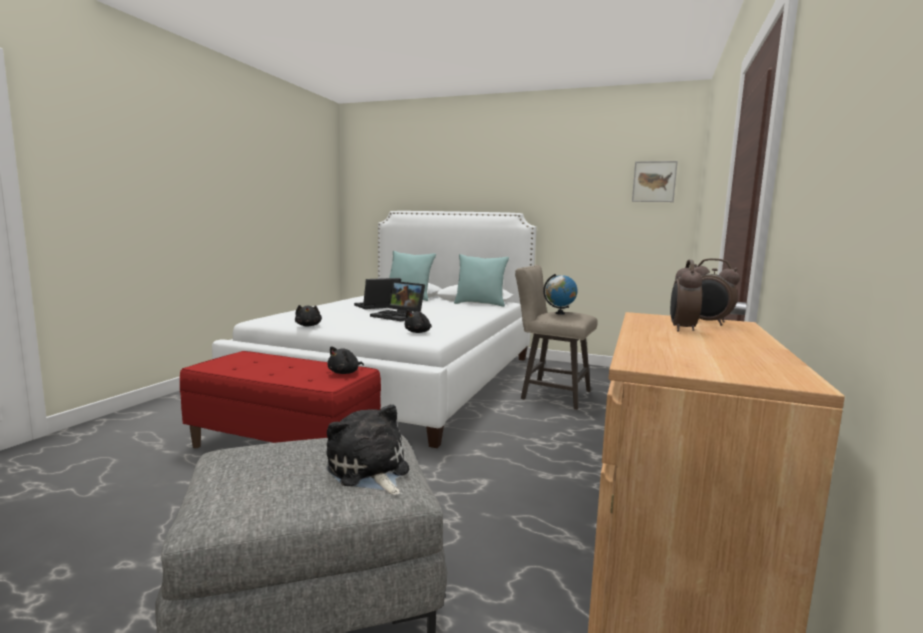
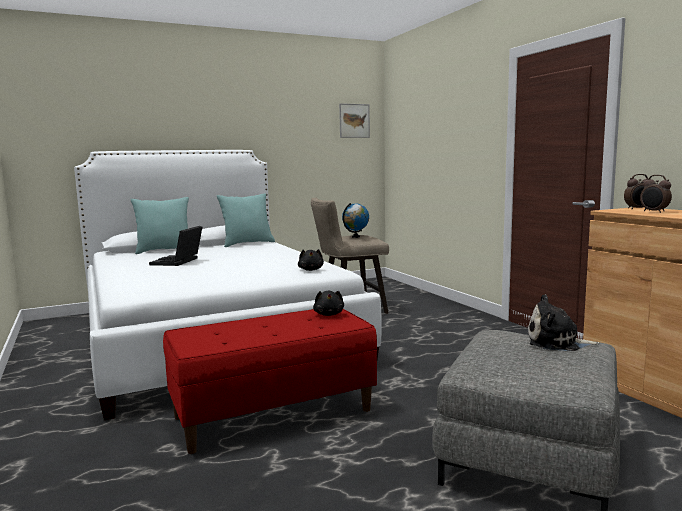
camera: 45 degrees left, 0 degrees up
black plush toy [295,305,322,326] -> none
laptop [370,281,425,321] -> none

